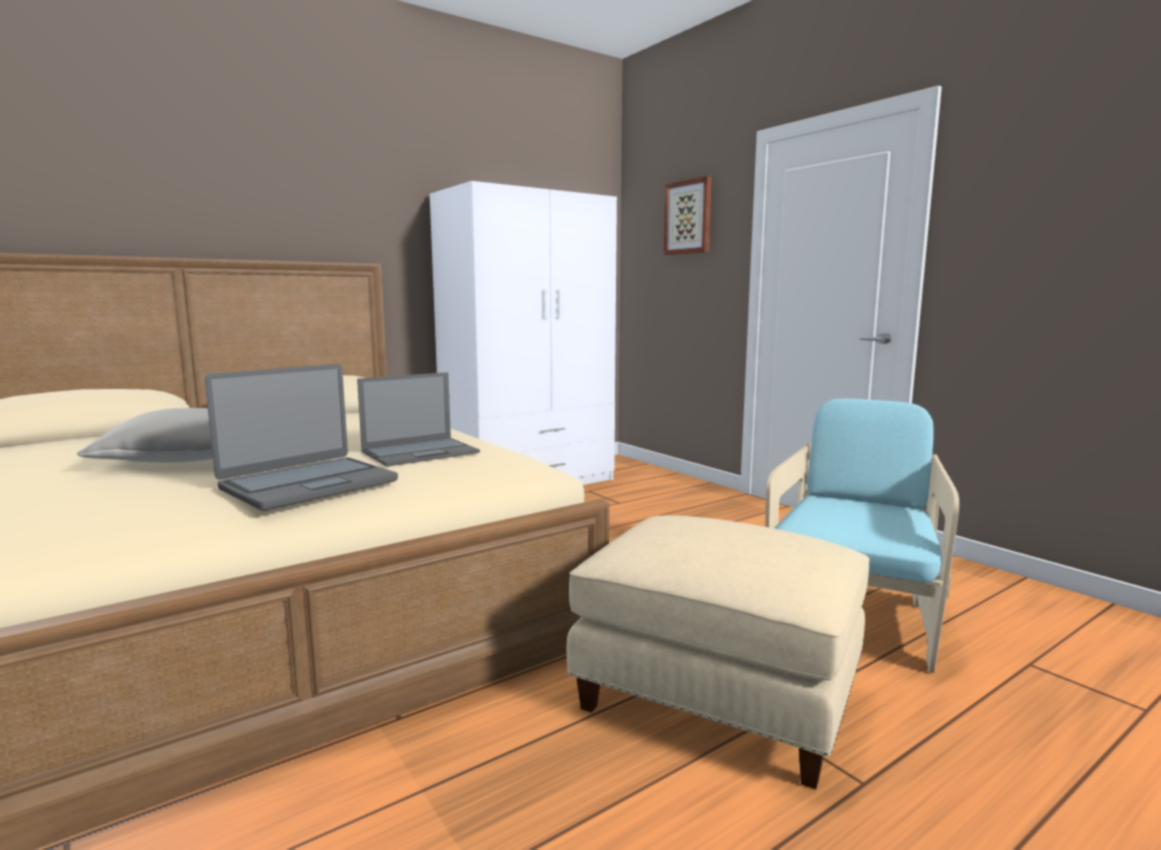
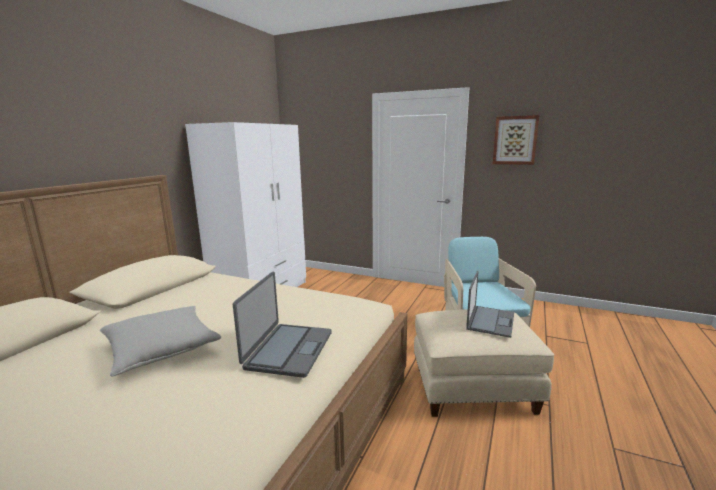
camera: 30 degrees left, 5 degrees up
laptop [357,372,480,467] -> laptop moved to [466,271,514,338]
picture [664,176,712,255] -> picture moved to [493,115,540,165]

